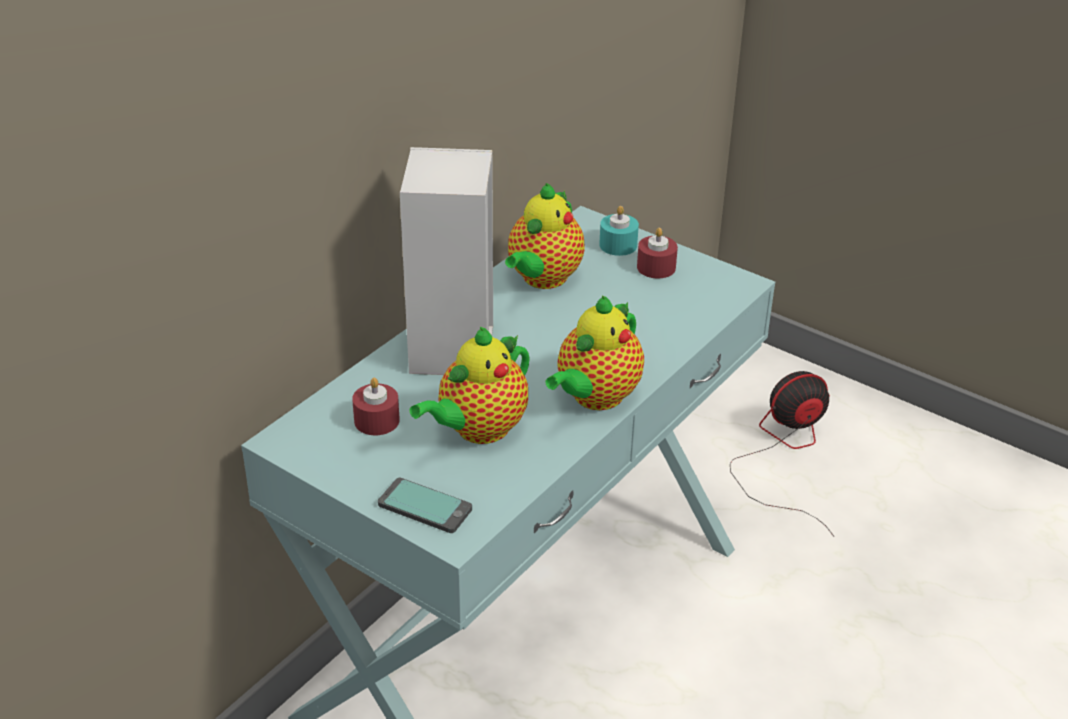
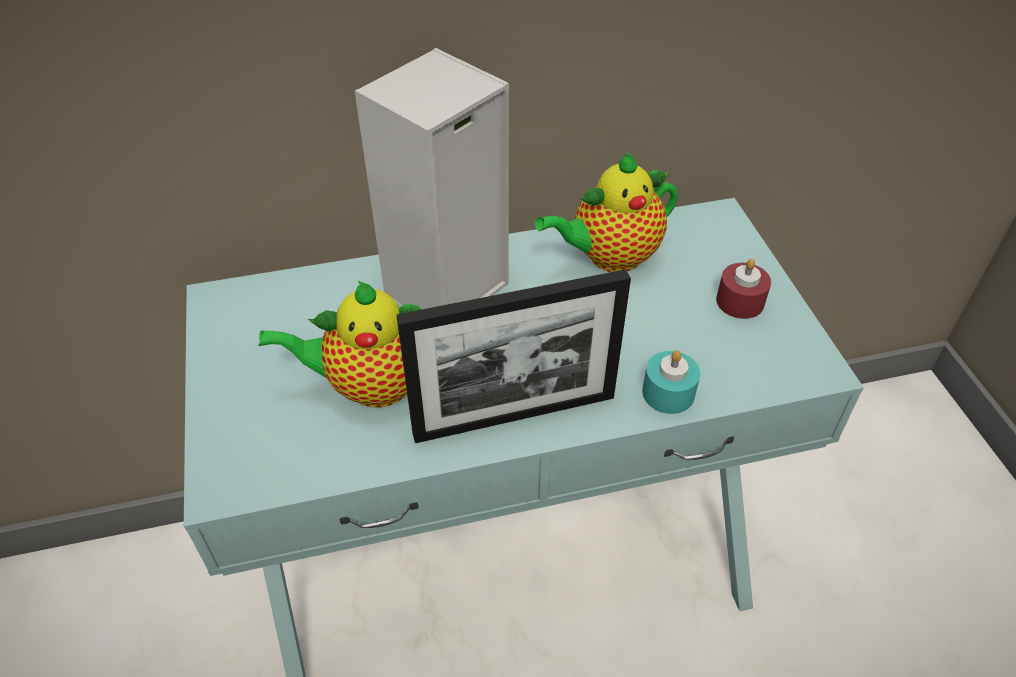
camera: 40 degrees right, 10 degrees up
red candle [352,378,400,435] -> none
phone [378,478,472,533] -> none
teapot [545,296,644,410] -> picture frame [397,269,631,443]
turquoise candle [599,206,639,256] -> turquoise candle moved to [642,350,700,414]
fan [730,371,834,536] -> none

